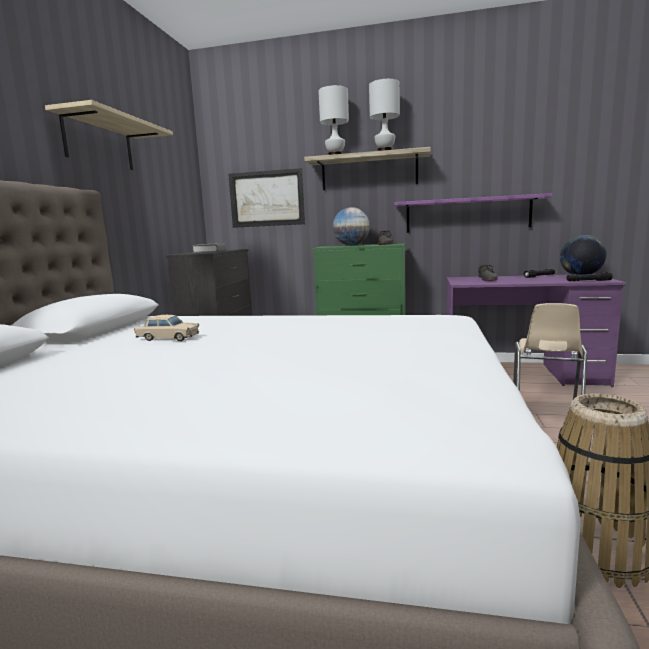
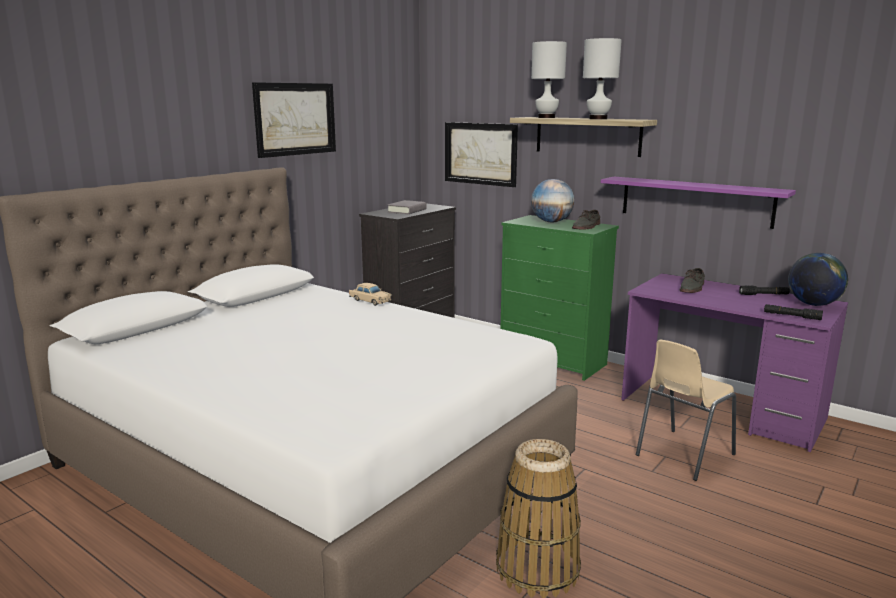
camera: 25 degrees right, 5 degrees up
shelf [45,100,173,170] -> picture [252,82,336,158]
beige toy car [134,315,199,341] -> beige toy car moved to [349,283,392,306]

